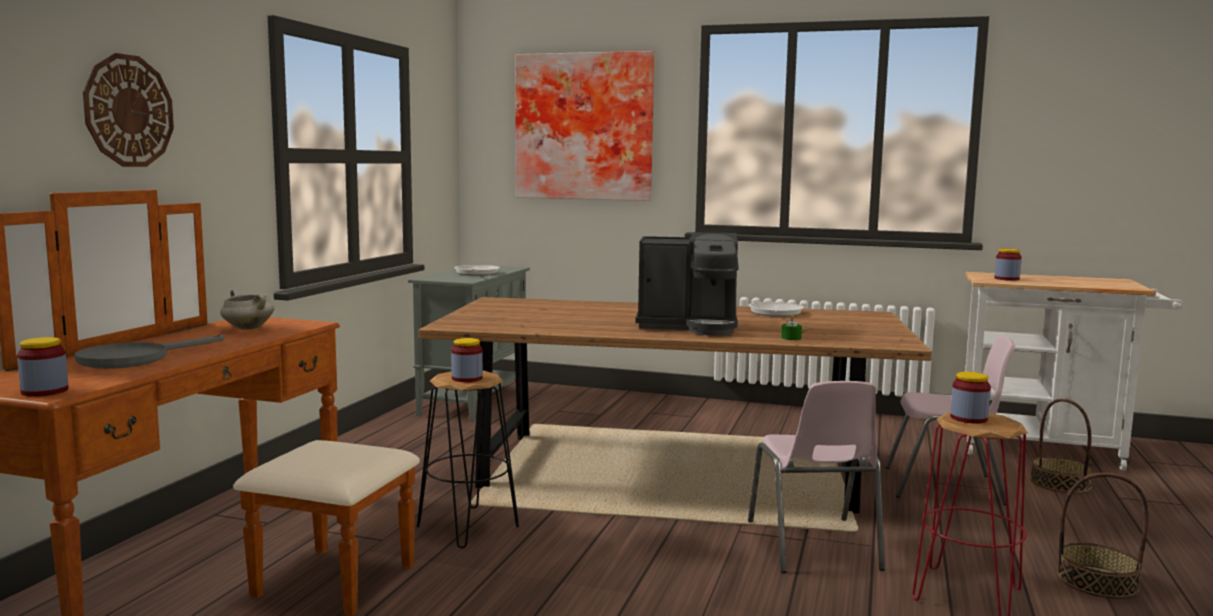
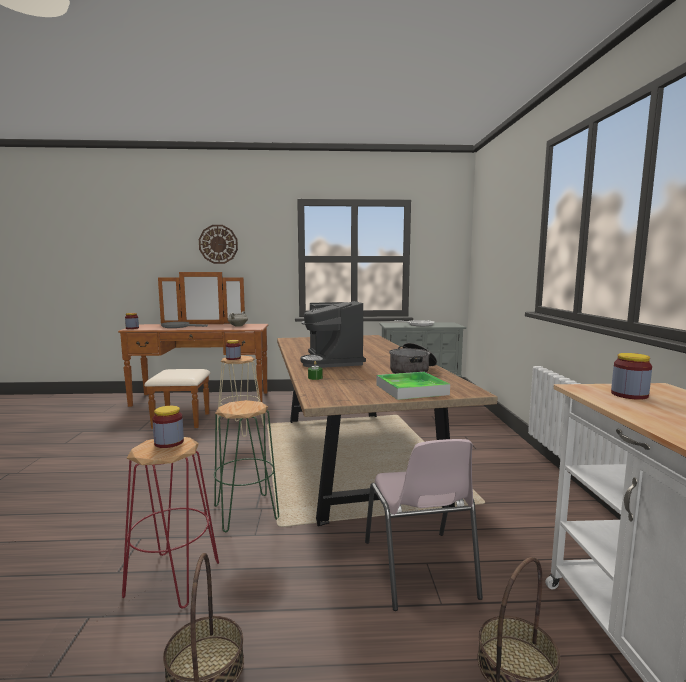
camera: 70 degrees right, 0 degrees up
black stool [417,371,519,548] -> beige stool [217,355,264,437]
picture [515,51,654,201] -> none
frying pan [748,302,804,317] -> cooking pot [389,343,437,374]
pink chair [748,381,885,573] -> green stool [214,400,279,532]
none -> tray [376,372,450,400]

